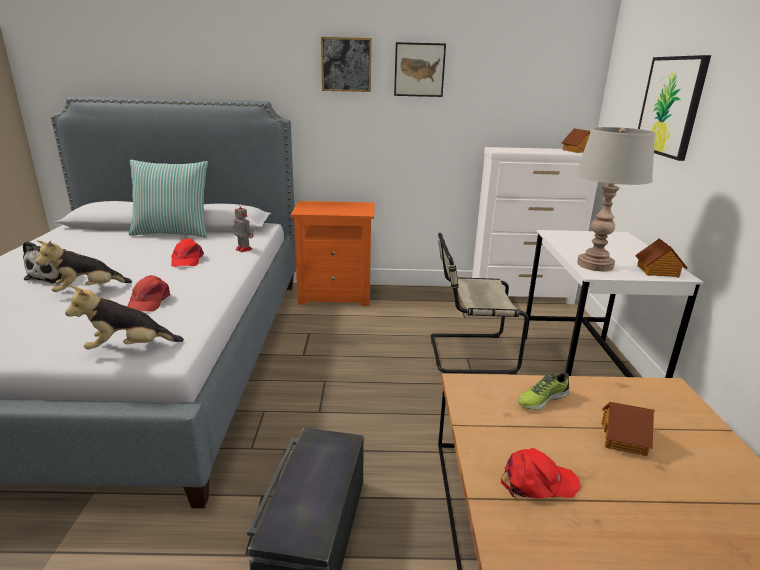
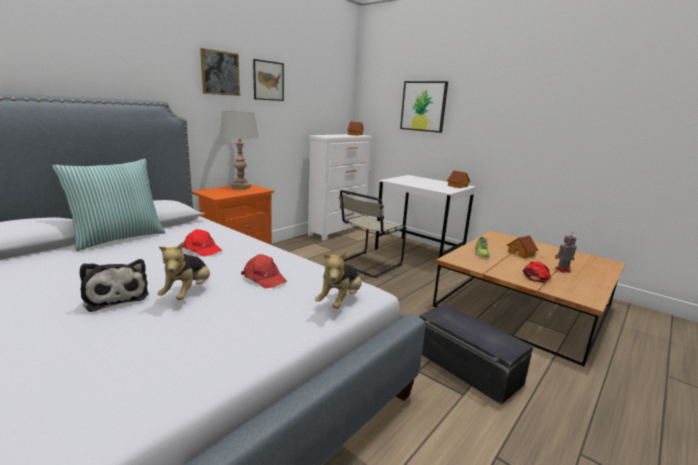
camera: 50 degrees left, 5 degrees down
toy robot [233,203,253,252] -> toy robot moved to [555,232,577,272]
grey table lamp [576,127,655,271] -> grey table lamp moved to [219,111,259,189]

